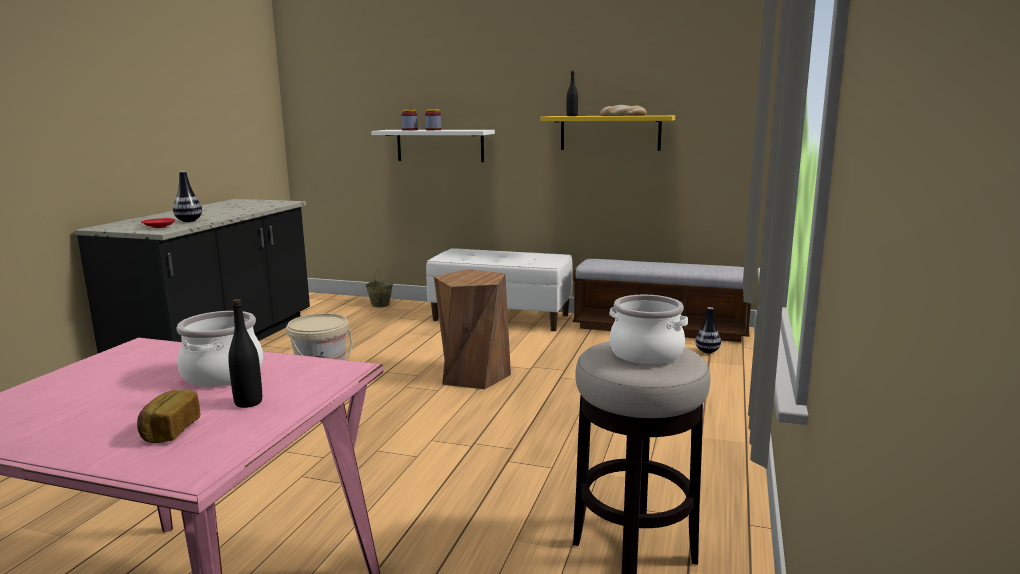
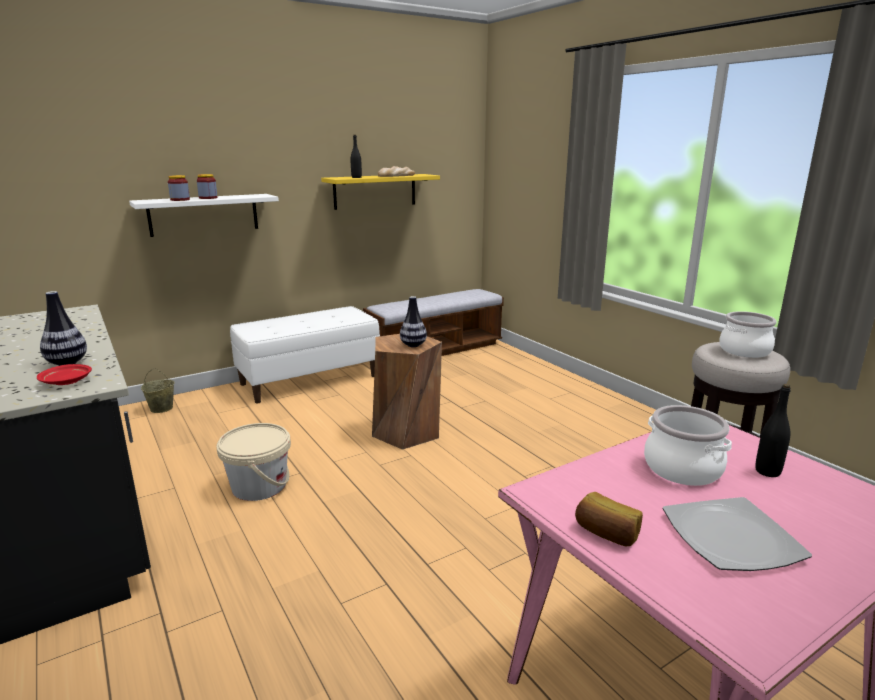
camera: 50 degrees left, 5 degrees up
bread [137,390,201,443] -> bread moved to [575,492,643,546]
vase [695,307,721,353] -> vase moved to [400,296,427,347]
none -> plate [663,497,812,571]

